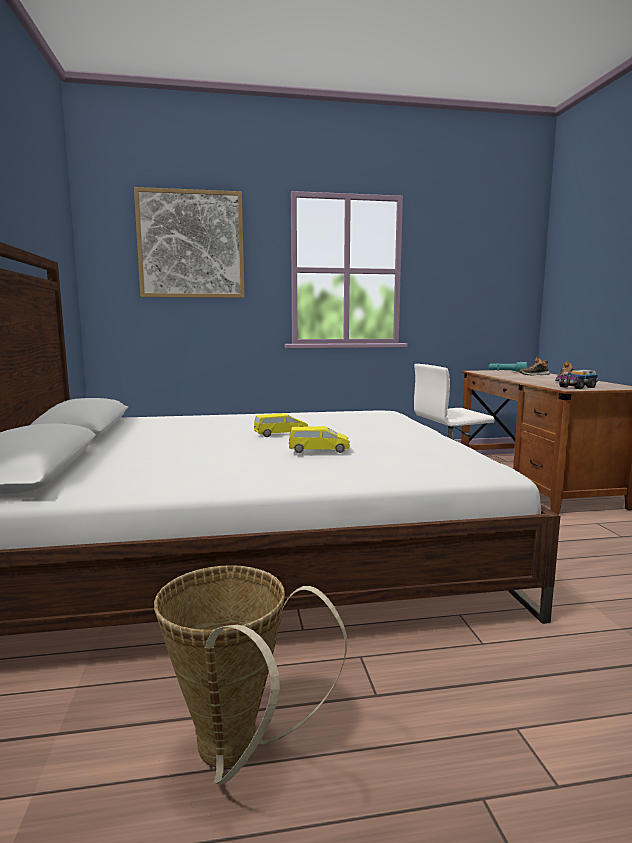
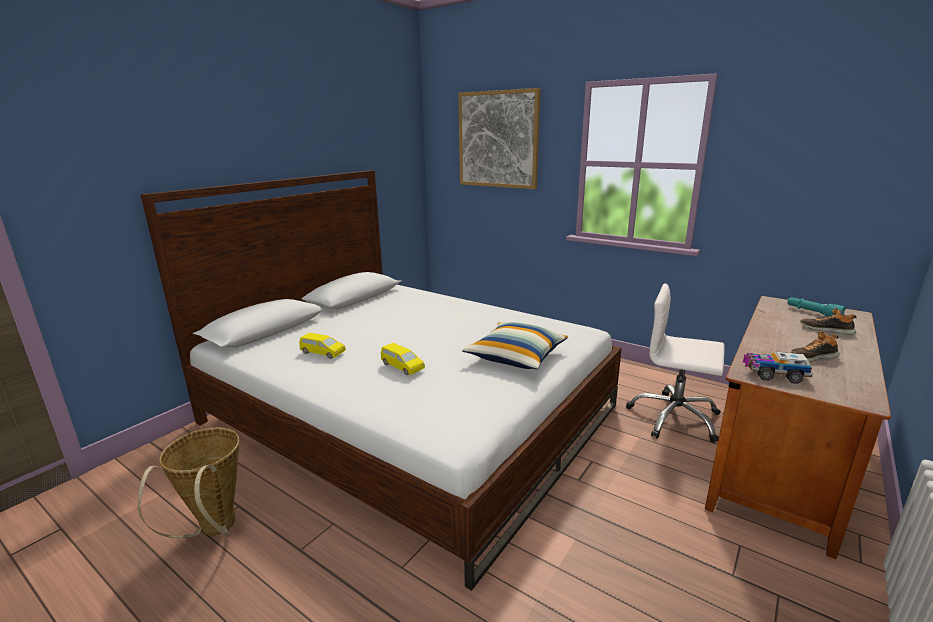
camera: 45 degrees right, 10 degrees up
yellow toy car [254,413,308,437] -> yellow toy car moved to [299,333,346,359]
none -> pillow [462,322,568,369]

